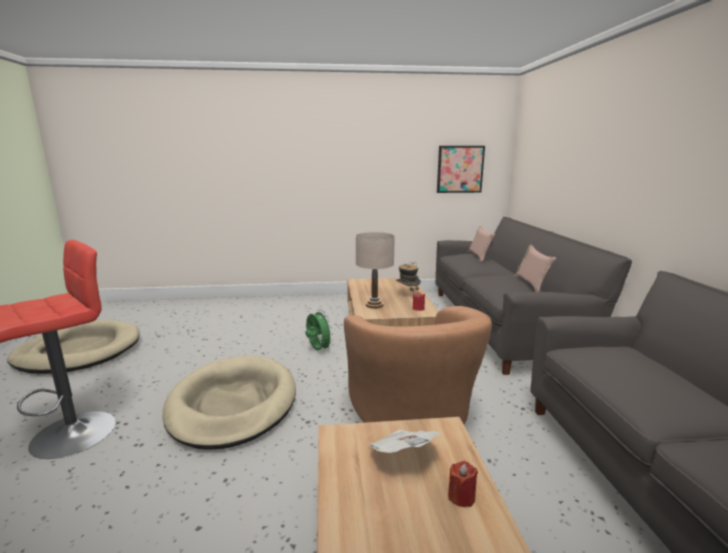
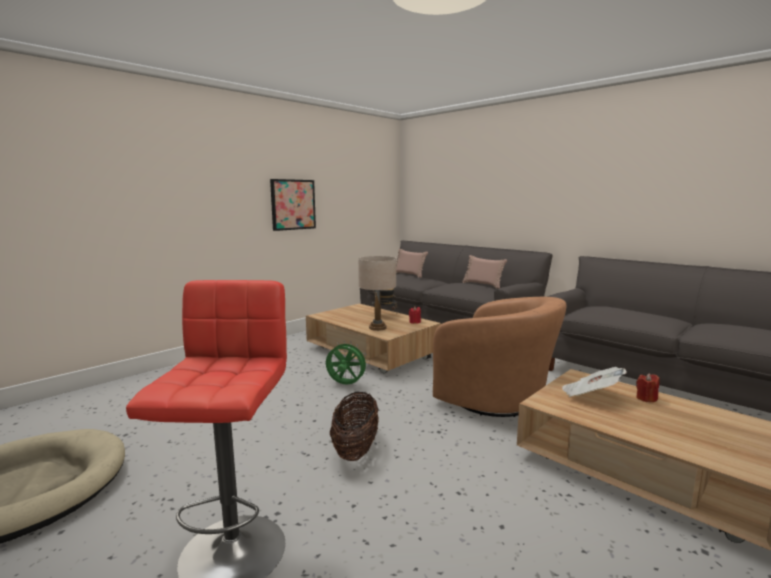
camera: 40 degrees left, 5 degrees down
beige dog bed [163,356,296,450] -> basket [330,392,379,461]
picture [437,146,485,193] -> picture moved to [270,179,316,231]

